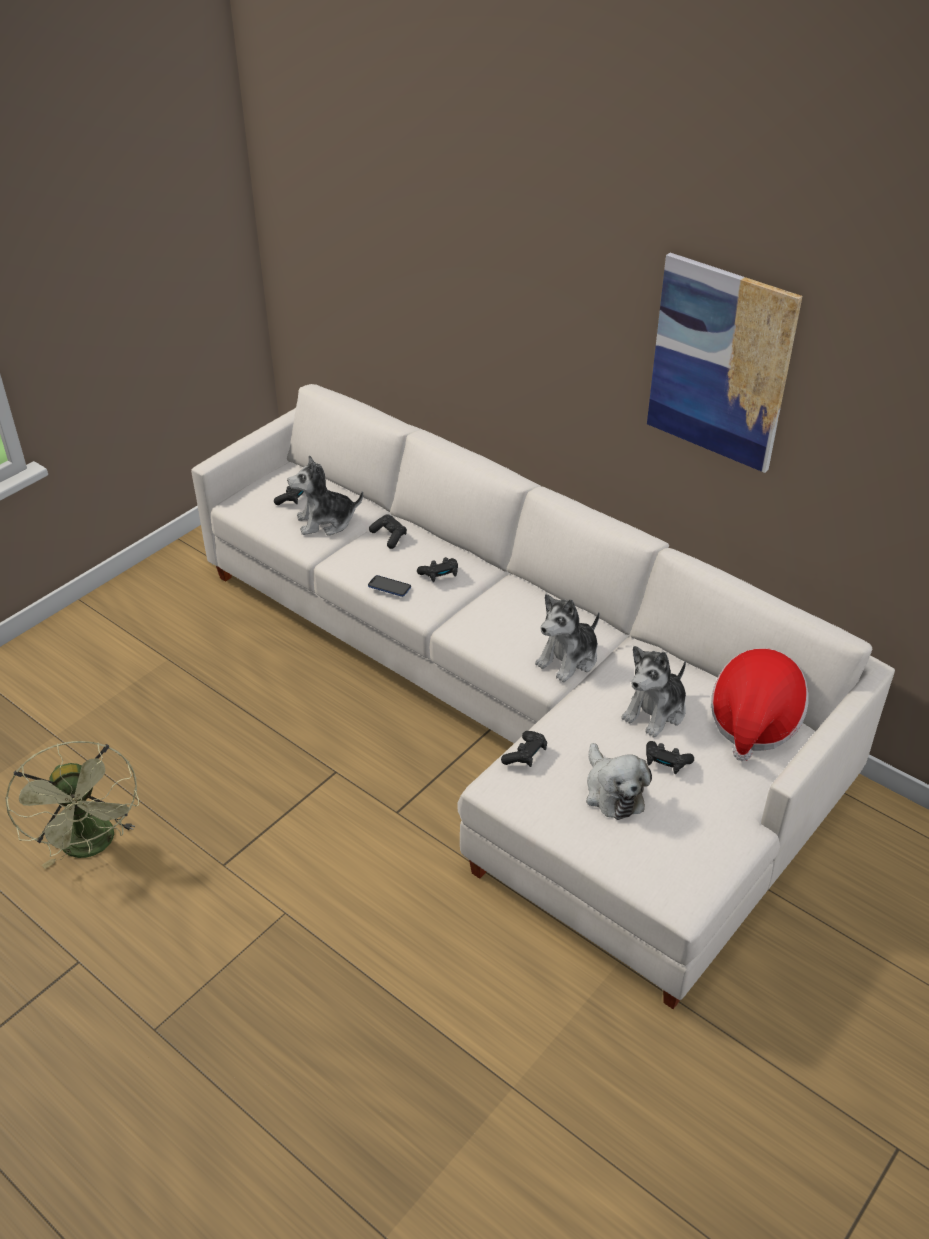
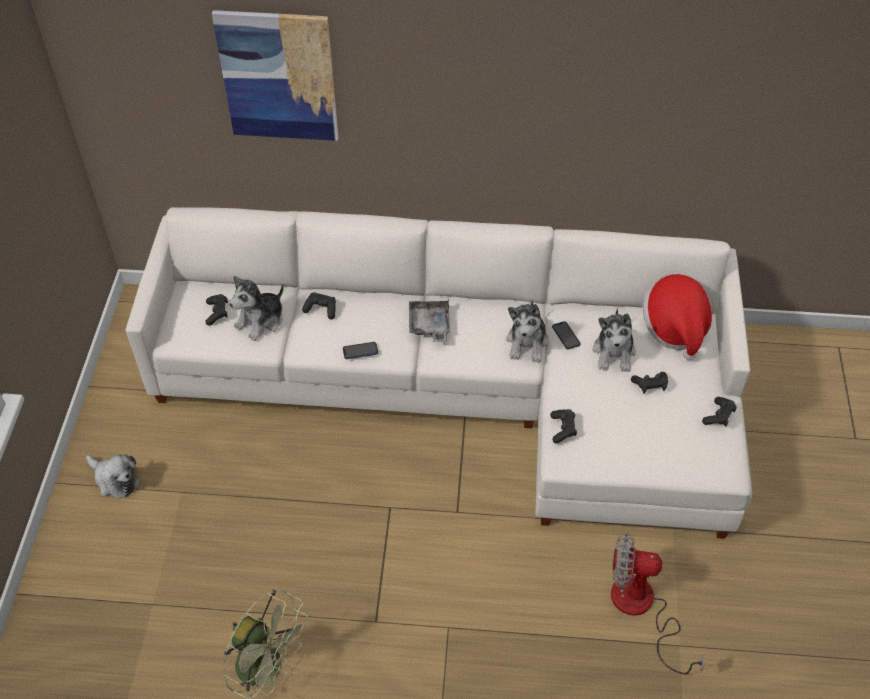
camera: 35 degrees left, 10 degrees up
black game controller [417,557,458,582] -> black game controller moved to [702,397,737,426]
plush toy [586,743,652,820] -> plush toy moved to [86,454,141,499]
picture [647,253,802,473] -> picture moved to [212,10,338,141]
none -> grey tray [409,299,450,342]
none -> phone [552,321,581,349]
none -> fan [611,533,705,674]

